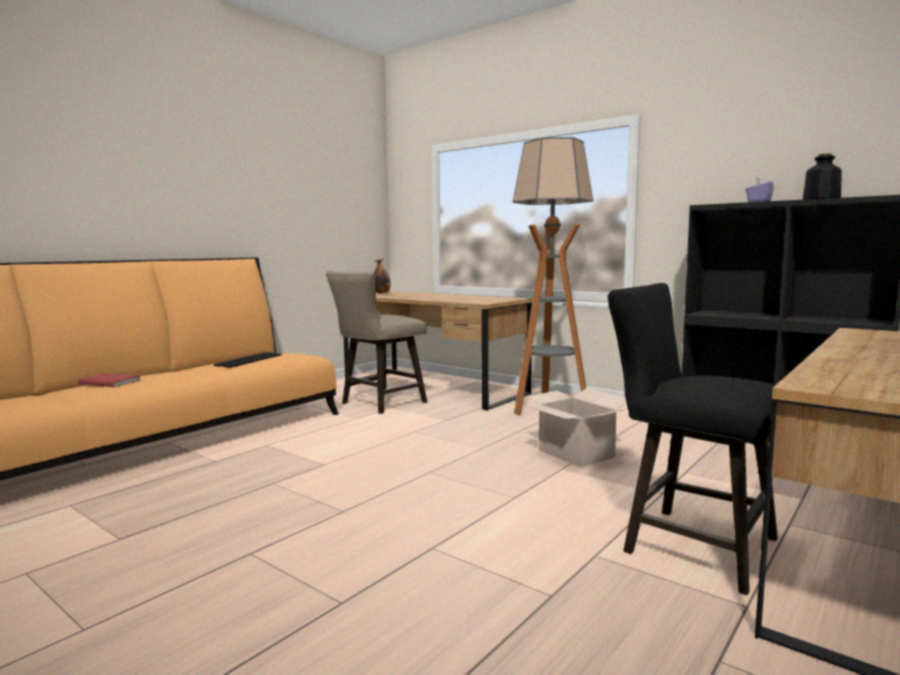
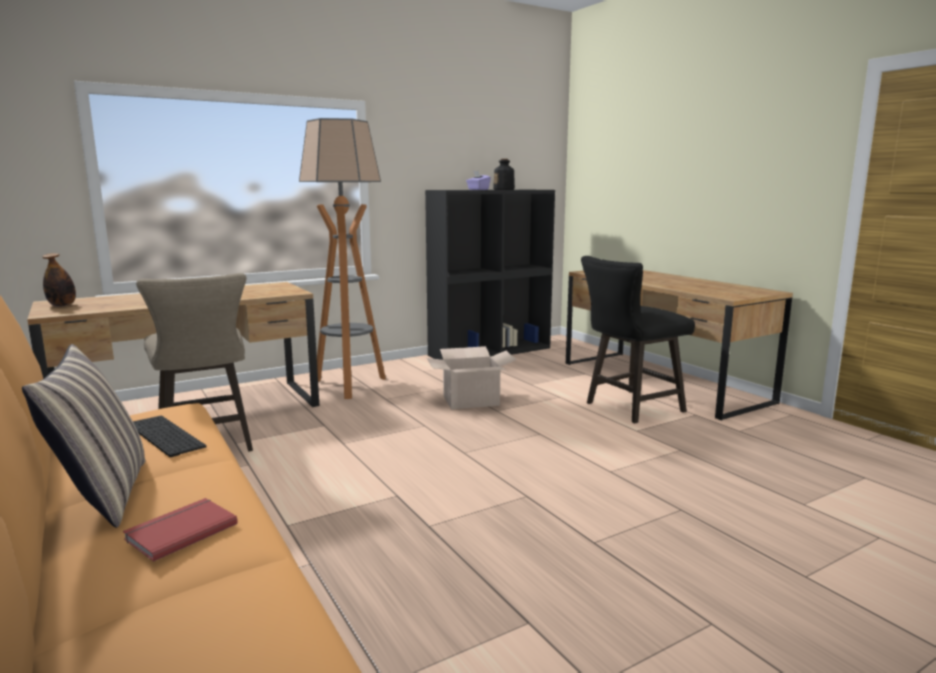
camera: 70 degrees left, 5 degrees up
none -> pillow [22,344,145,528]

